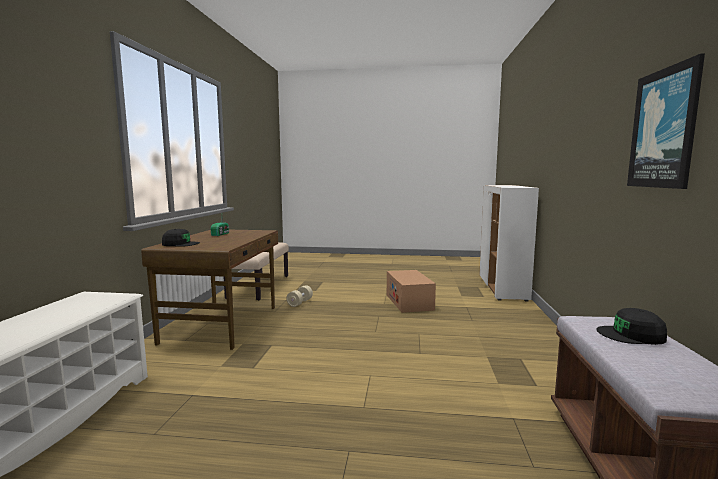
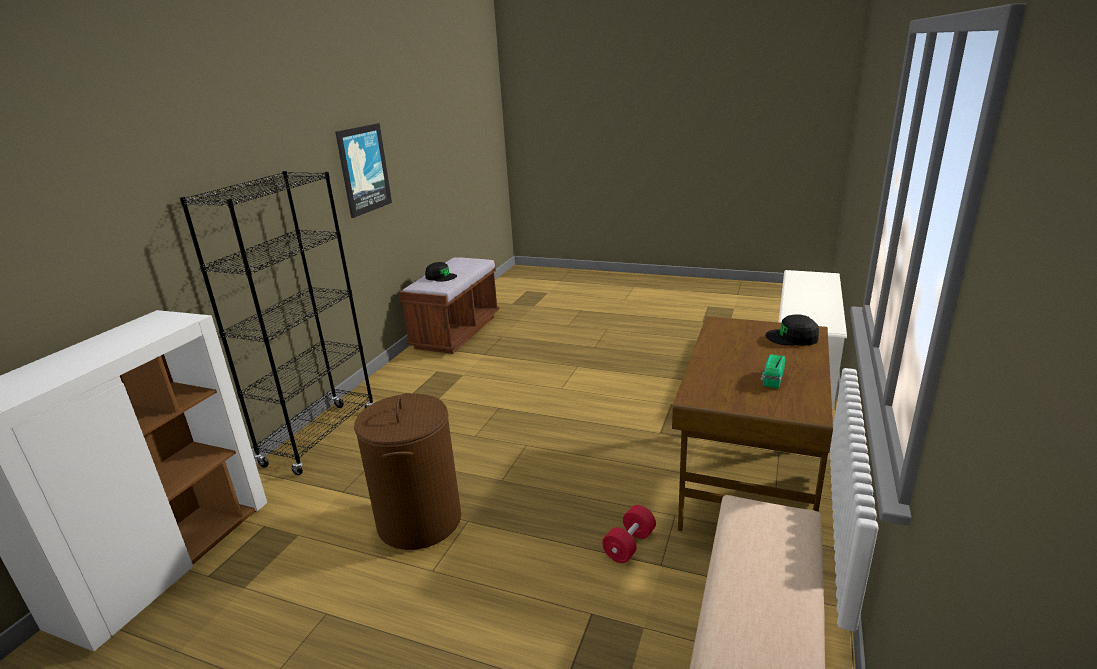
camera: 165 degrees left, 15 degrees up
beige dumbbell [286,285,313,307] -> red dumbbell [602,505,656,563]
cardboard box [387,270,436,313] -> brown laundry basket [354,393,461,550]
none -> black bookcase [180,171,374,475]

